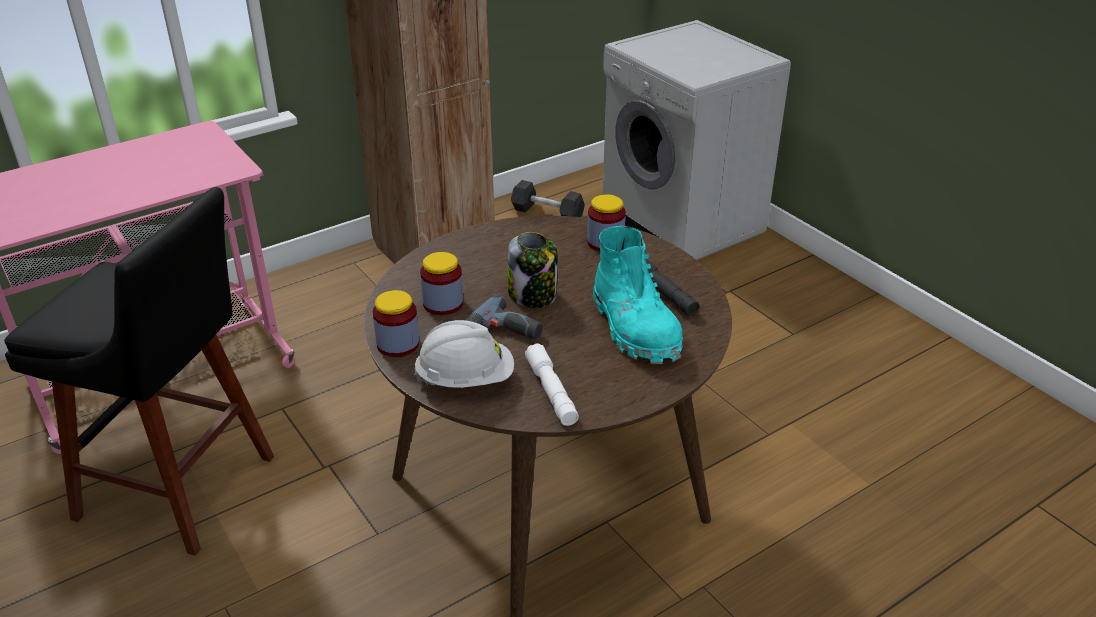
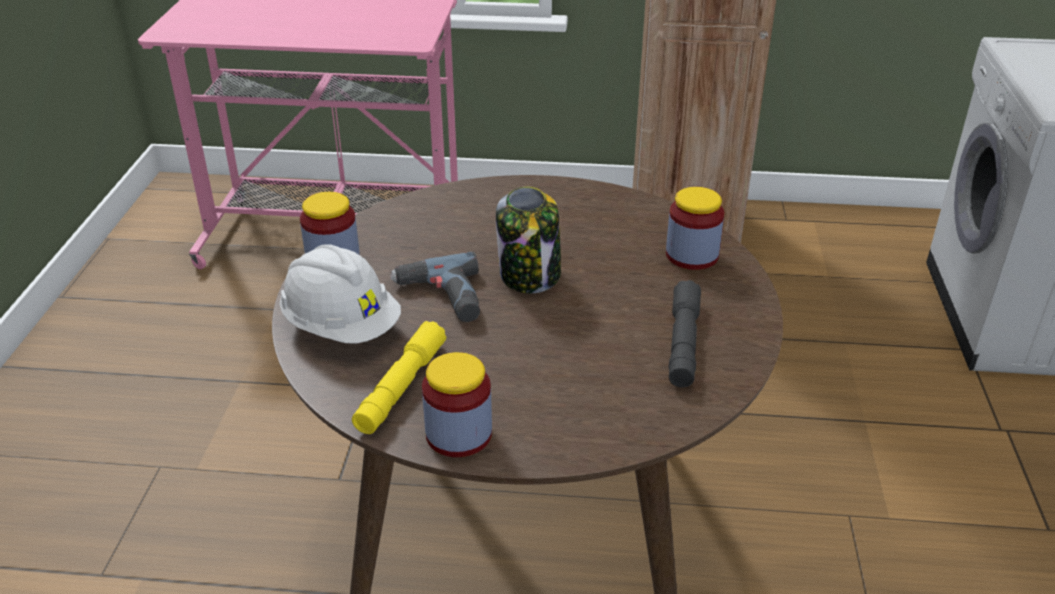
camera: 40 degrees right, 0 degrees up
black stool [4,187,274,556] -> none
jar [420,252,463,315] -> jar moved to [422,352,492,457]
black dumbbell [511,180,585,217] -> none
white flashlight [525,343,579,426] -> yellow flashlight [352,321,446,434]
turquoise boot [593,226,683,364] -> none

